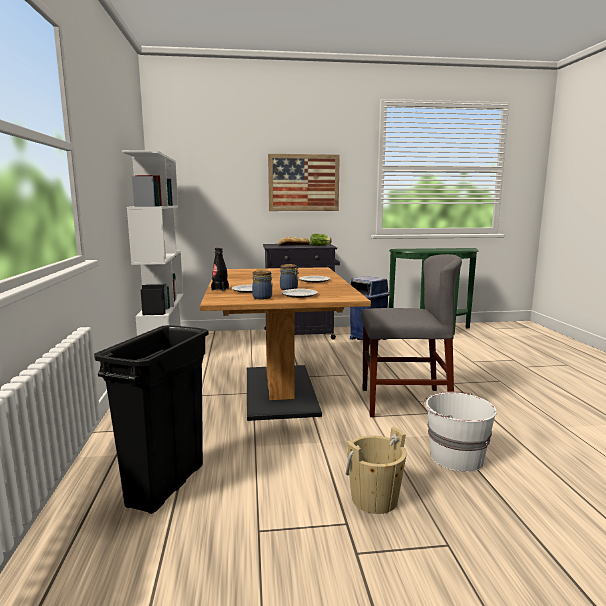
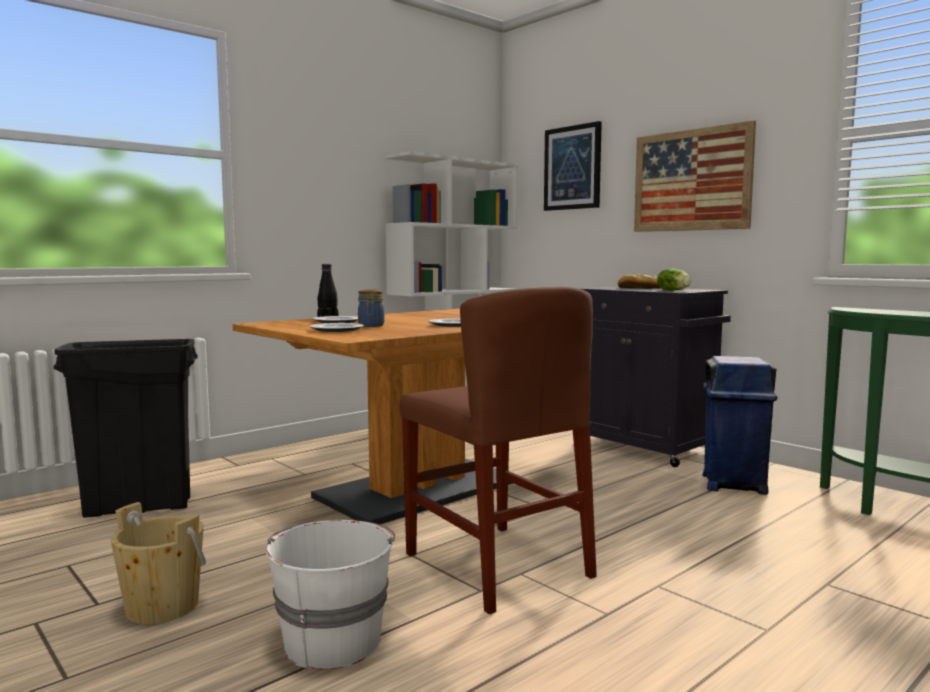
camera: 55 degrees right, 5 degrees down
jar [252,270,273,299] -> none
grey chair [361,254,462,417] -> brown chair [400,287,597,614]
none -> picture [544,121,602,211]

